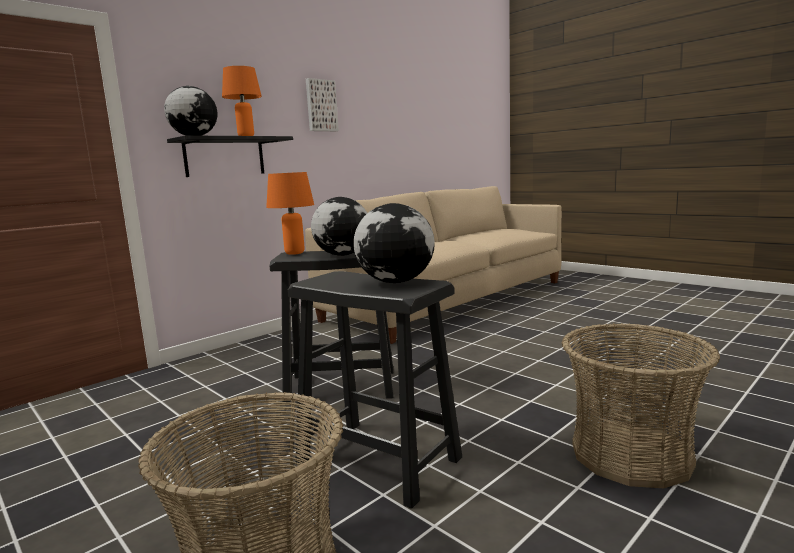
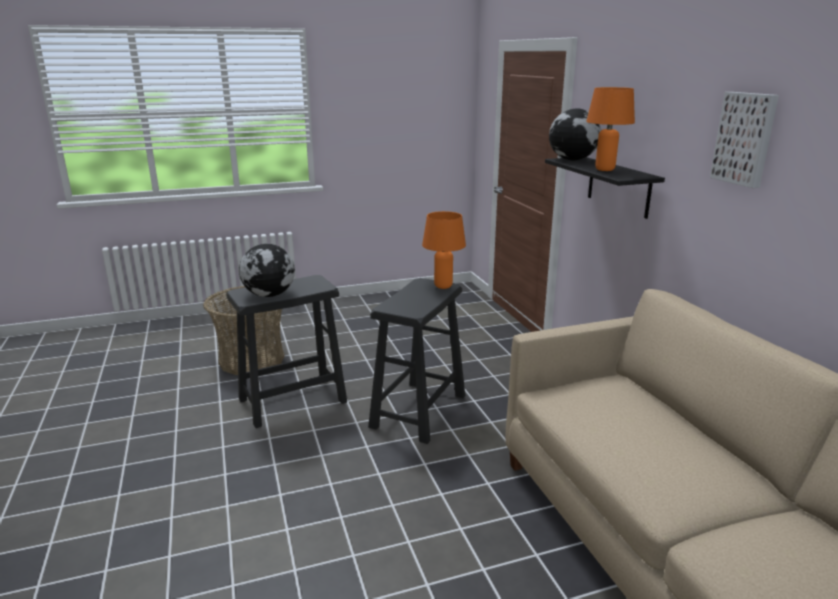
camera: 115 degrees right, 10 degrees up
globe [311,197,367,256] -> none
basket [562,323,720,488] -> none

